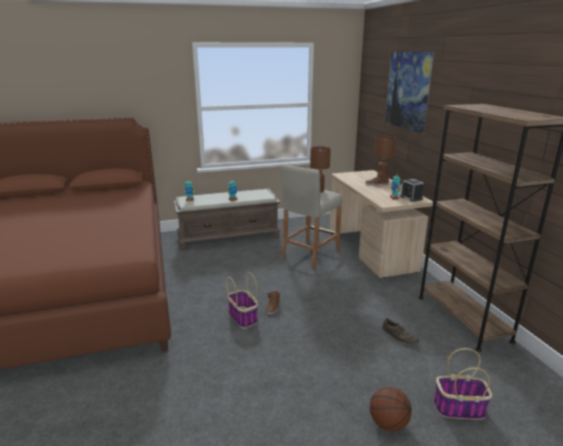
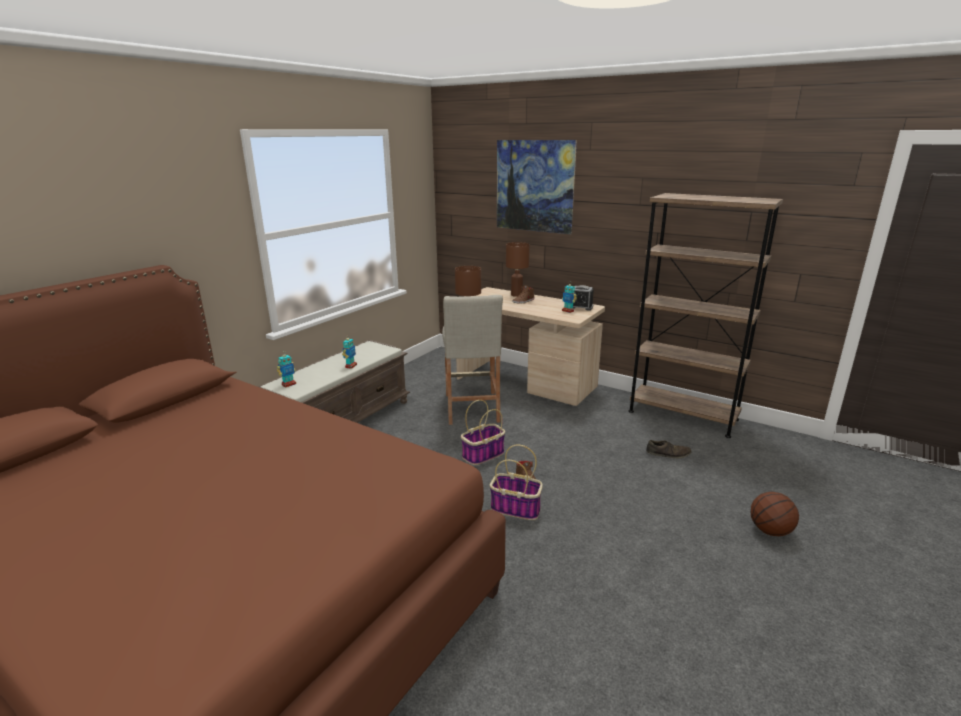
camera: 40 degrees left, 0 degrees up
basket [433,348,492,420] -> basket moved to [461,400,505,465]

